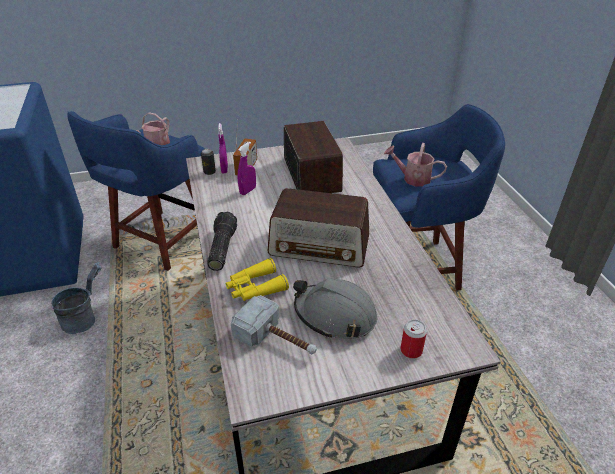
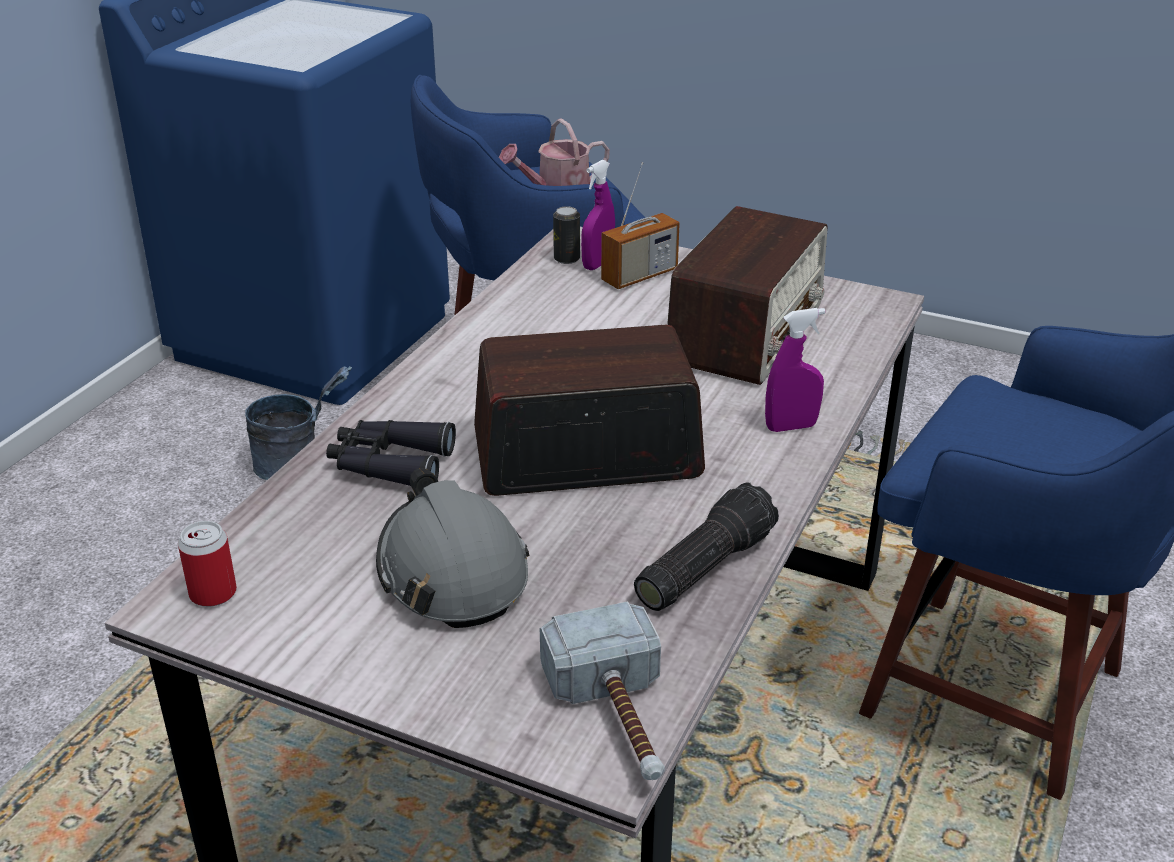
camera: 40 degrees right, 5 degrees down
flashlight [207,212,237,271] -> flashlight moved to [634,482,779,611]
yellow binoculars [226,258,289,301] -> black binoculars [326,420,456,486]
hammer [231,295,317,355] -> hammer moved to [540,601,665,780]
purple spray bottle [238,142,256,195] -> purple spray bottle moved to [765,308,825,432]
radio [268,188,369,268] -> radio turned 120 degrees clockwise [474,325,705,496]
watering can [384,143,447,187] -> none
can [400,319,427,359] -> can moved to [178,521,237,607]

